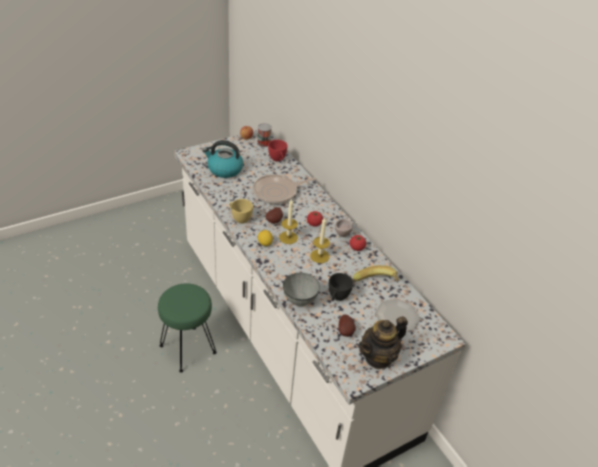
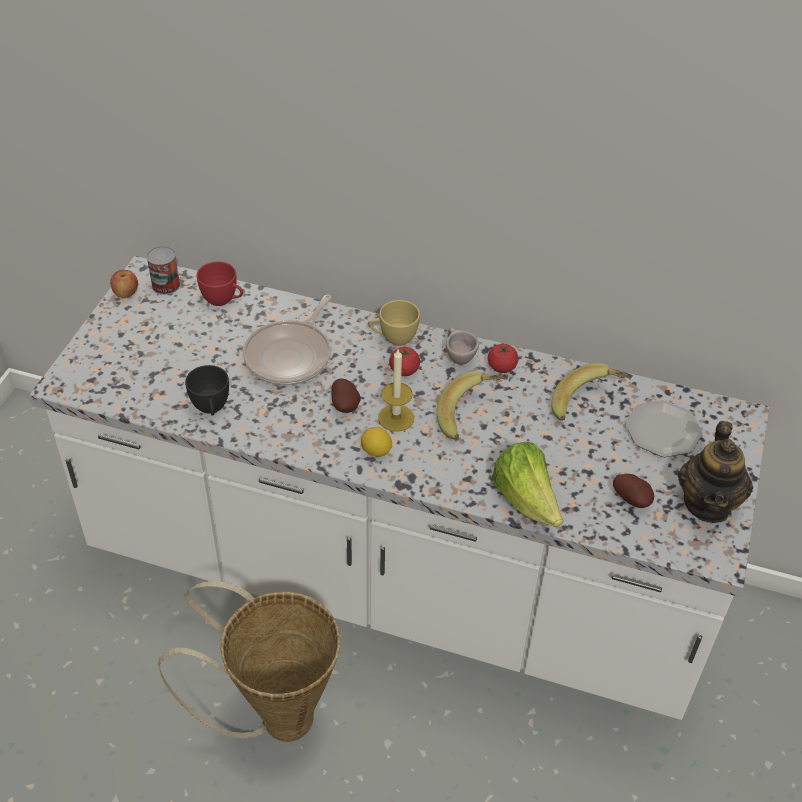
camera: 40 degrees left, 5 degrees up
green stool [158,283,217,372] -> basket [158,581,340,742]
kettle [202,140,243,178] -> none
yellow cup [229,199,253,224] -> yellow cup moved to [369,300,420,346]
grey bowl [283,273,320,306] -> lettuce [492,442,563,527]
candle [310,217,330,263] -> banana [437,371,508,440]
black cup [329,273,353,301] -> black cup moved to [185,365,229,416]

